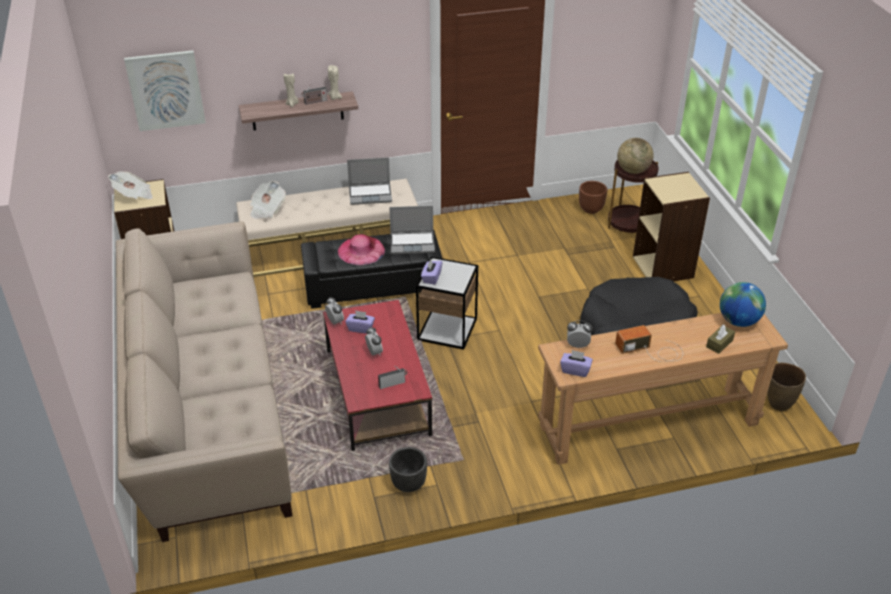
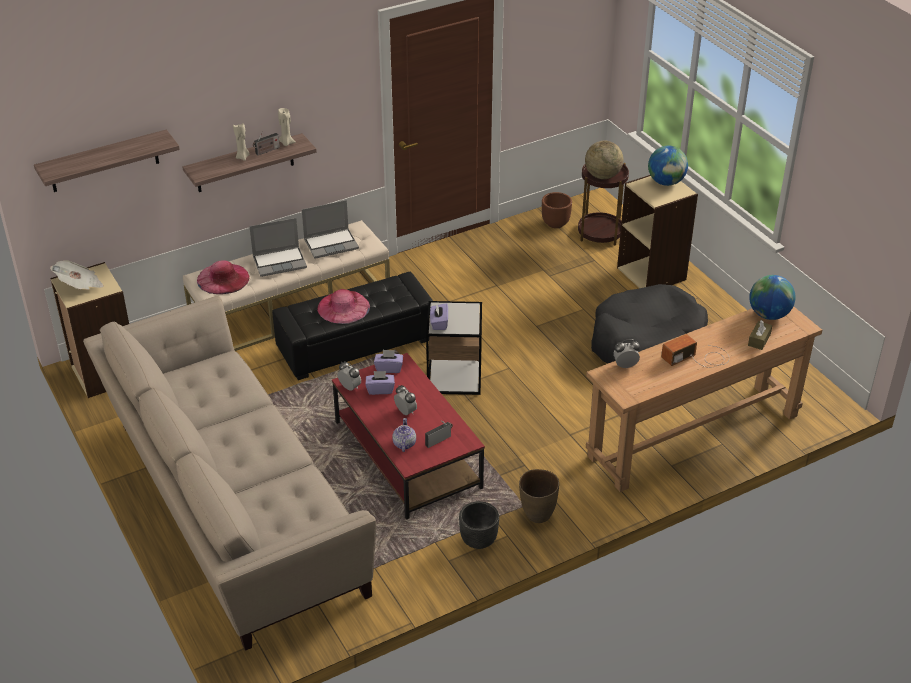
camera: 15 degrees left, 0 degrees up
picture [124,50,206,131] -> shelf [34,129,180,192]
newspaper [250,181,286,219] -> pink hat [197,260,249,294]
laptop [389,206,435,254] -> laptop moved to [249,218,307,277]
purple tissue box [560,350,593,377] -> purple tissue box moved to [374,350,403,373]
brown vase [767,362,806,411] -> brown vase moved to [519,469,559,523]
none -> teapot [392,418,416,452]
none -> globe [648,146,688,186]

